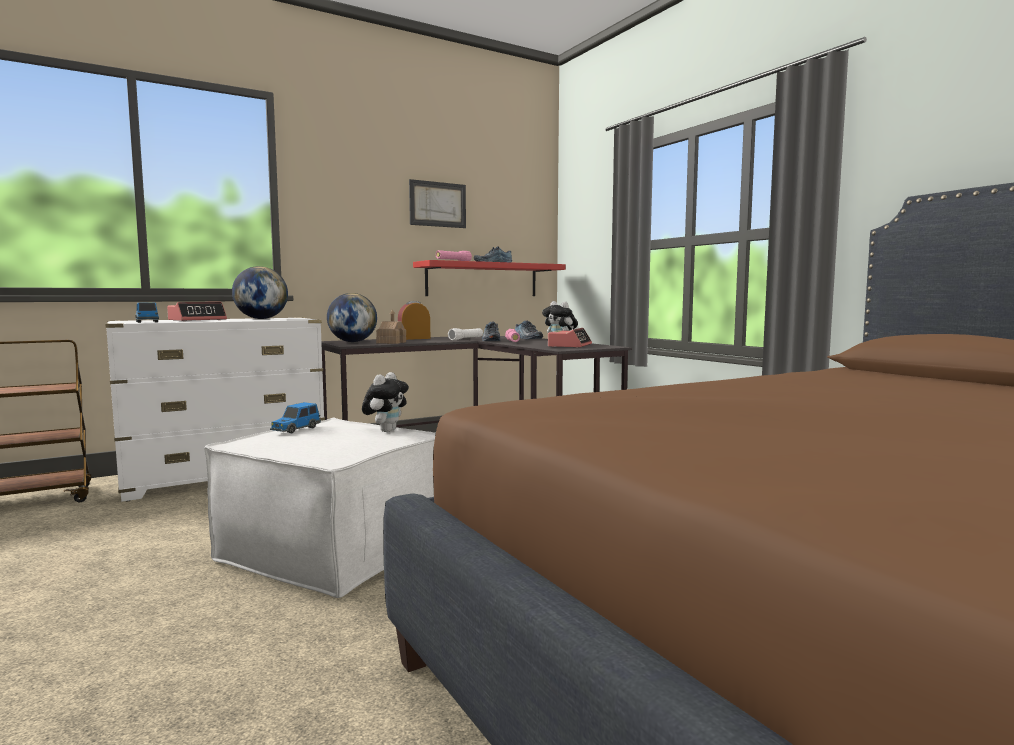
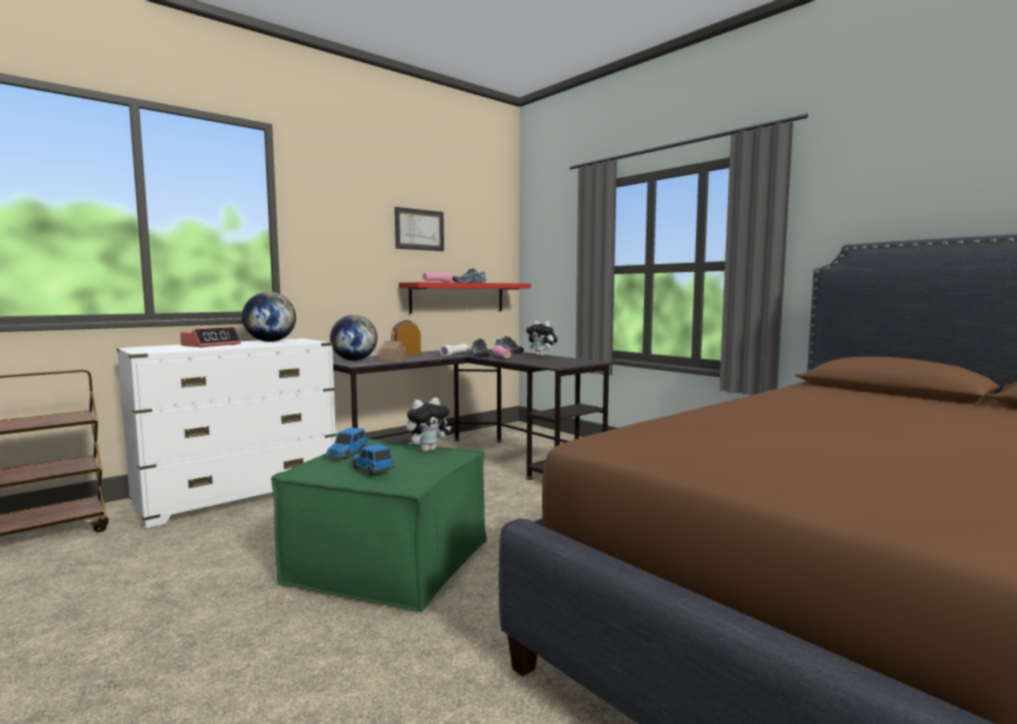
camera: 10 degrees left, 0 degrees up
toy car [135,302,159,323] -> toy car moved to [351,444,394,475]
white ottoman [204,417,436,598] -> green ottoman [271,438,487,612]
plush toy [362,372,409,432] -> plush toy turned 45 degrees clockwise [407,398,451,452]
alarm clock [548,328,592,348] -> none

